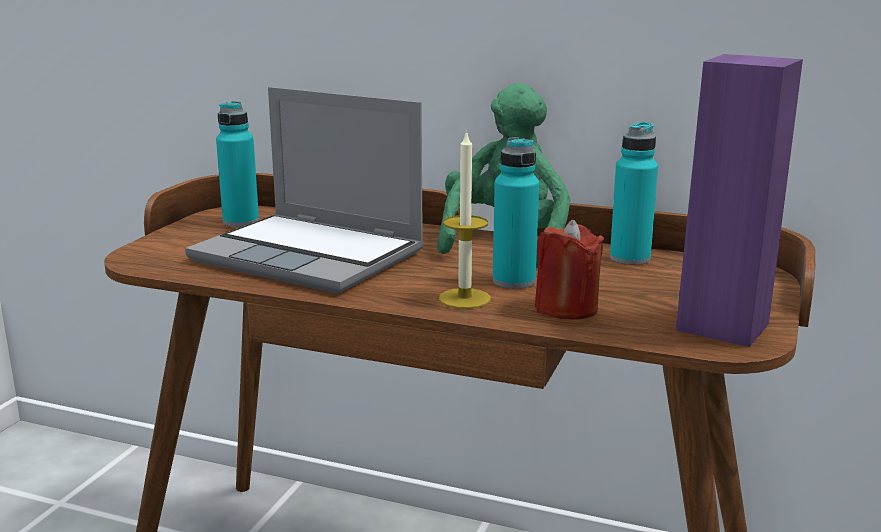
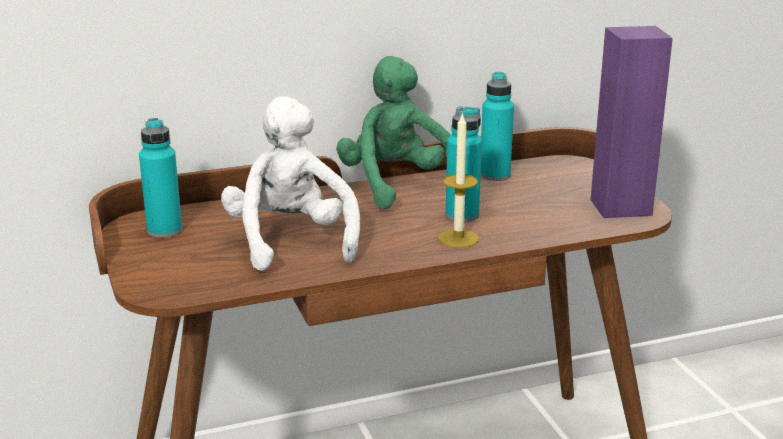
camera: 40 degrees left, 5 degrees up
laptop [185,87,424,294] -> white plush toy [221,96,360,271]
red candle [535,220,604,320] -> none

